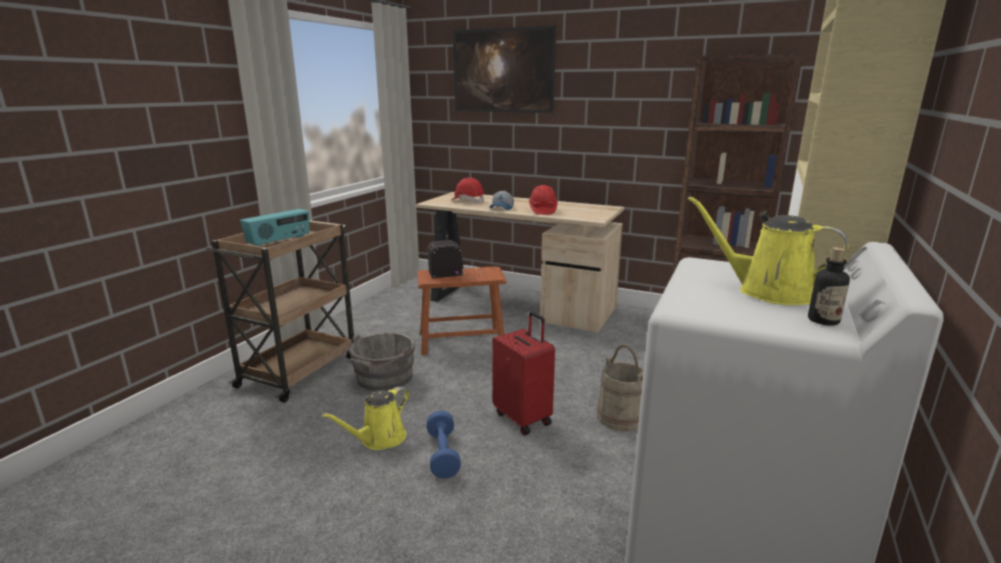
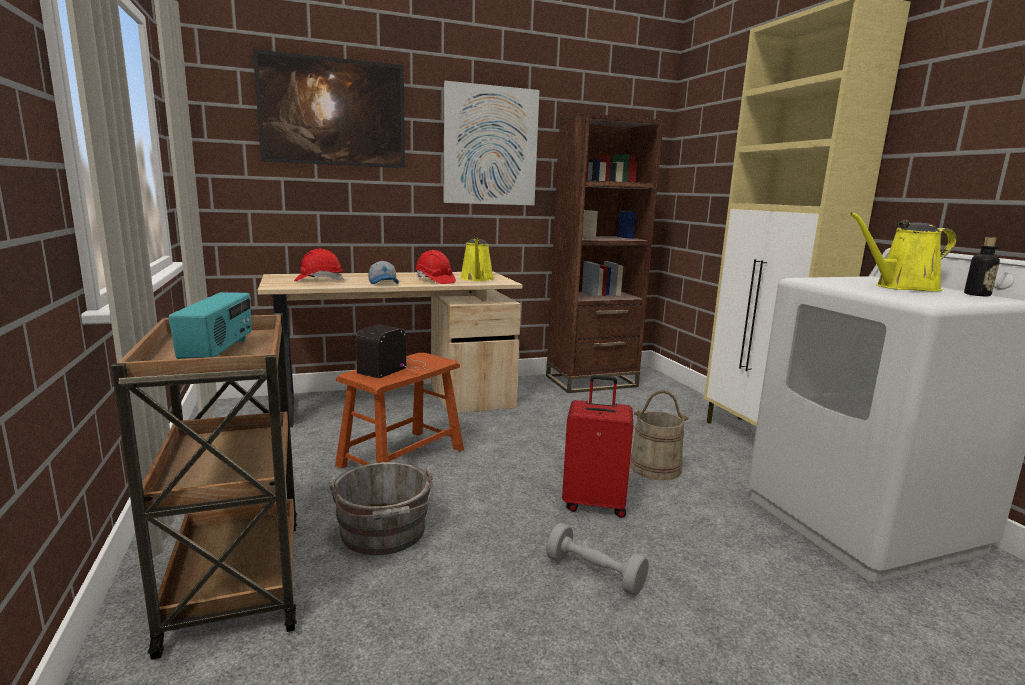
camera: 45 degrees left, 5 degrees down
yellow watering can [321,387,410,450] -> yellow watering can moved to [460,237,494,281]
blue dumbbell [426,411,461,478] -> grey dumbbell [546,523,649,596]
none -> picture [444,81,540,205]

